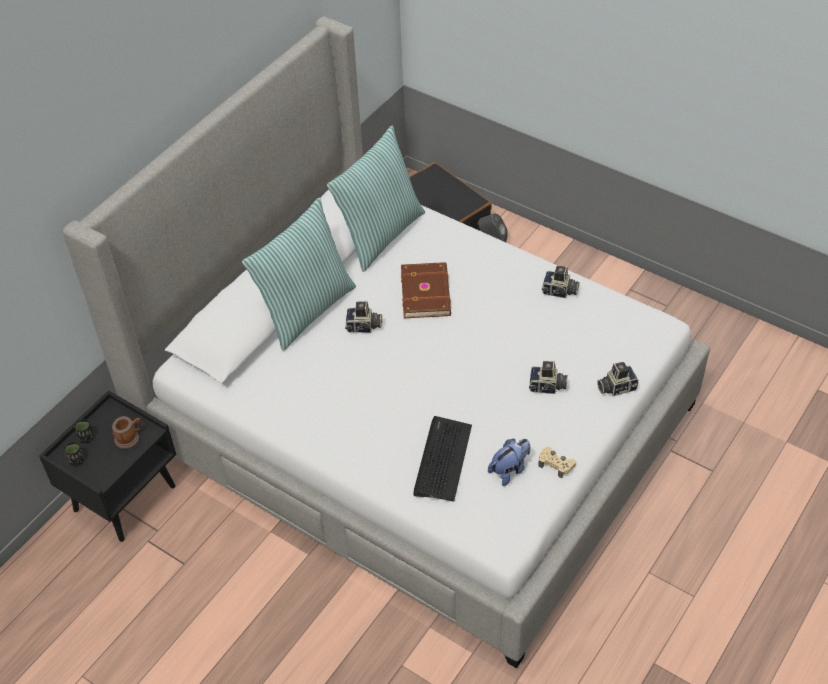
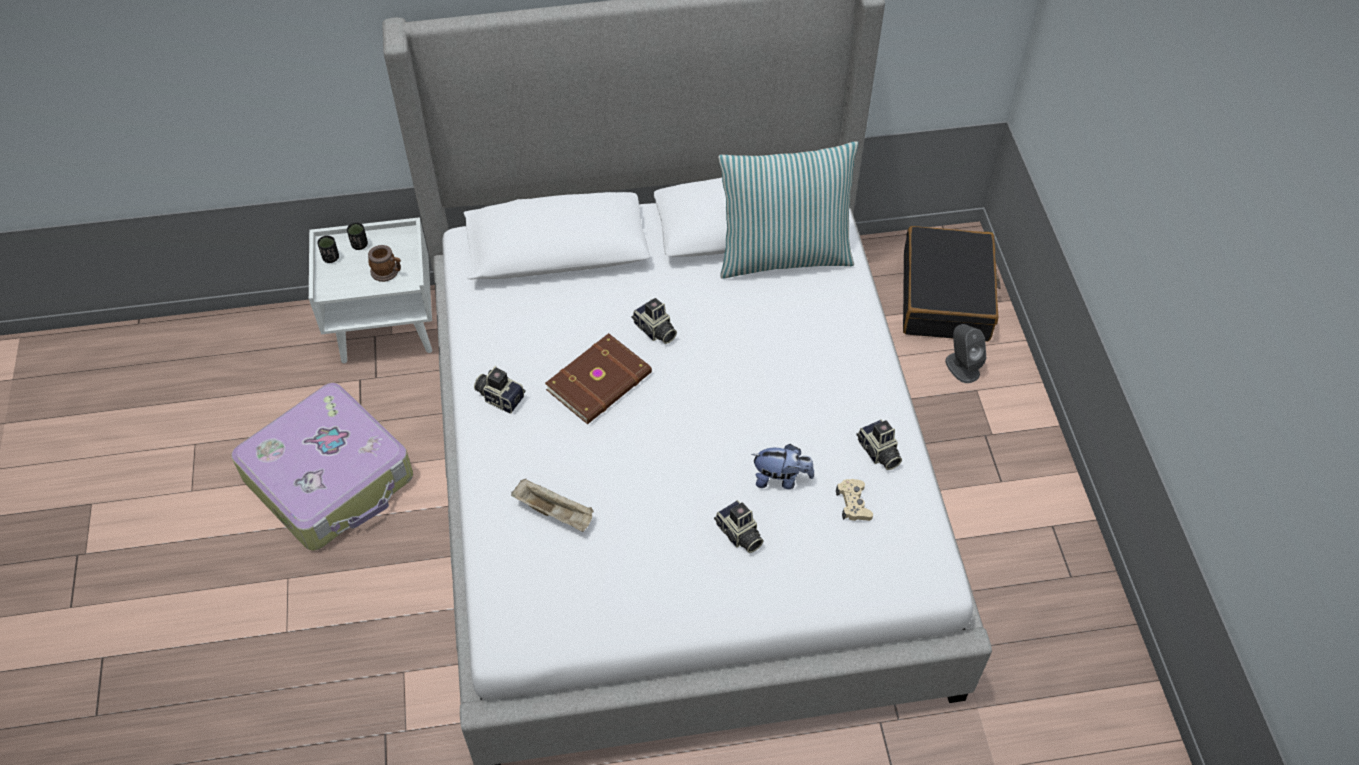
camera: 45 degrees right, 5 degrees up
black nightstand [39,390,176,542] -> white nightstand [309,217,432,363]
pillow [242,198,356,351] -> none
brown book [401,262,451,318] -> brown book moved to [545,333,652,424]
keyboard [413,416,472,502] -> beige tray [511,479,594,532]
plush toy [488,439,531,486] -> plush toy moved to [751,444,814,489]
beige game controller [538,447,576,478] -> beige game controller moved to [836,479,873,521]
camera [597,362,639,396] -> camera moved to [474,366,526,414]
none -> suitcase [231,383,413,551]

